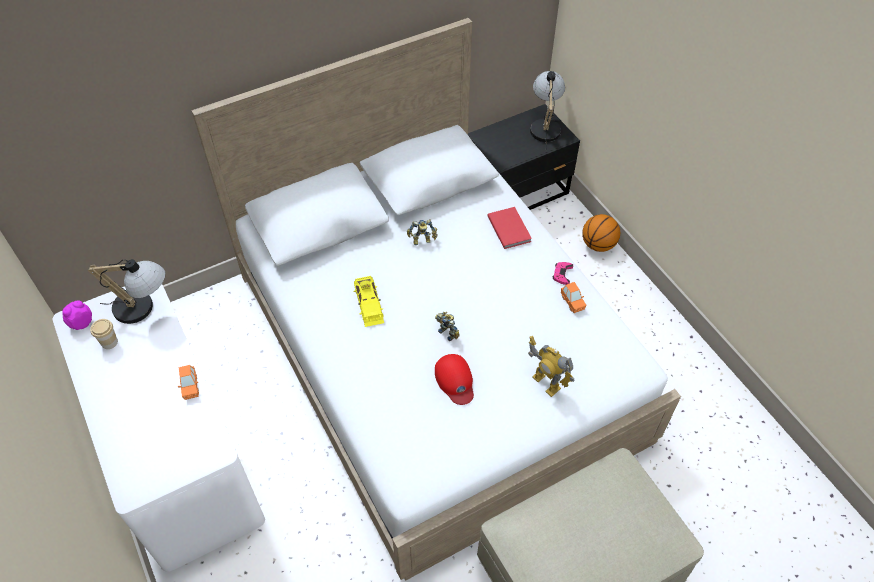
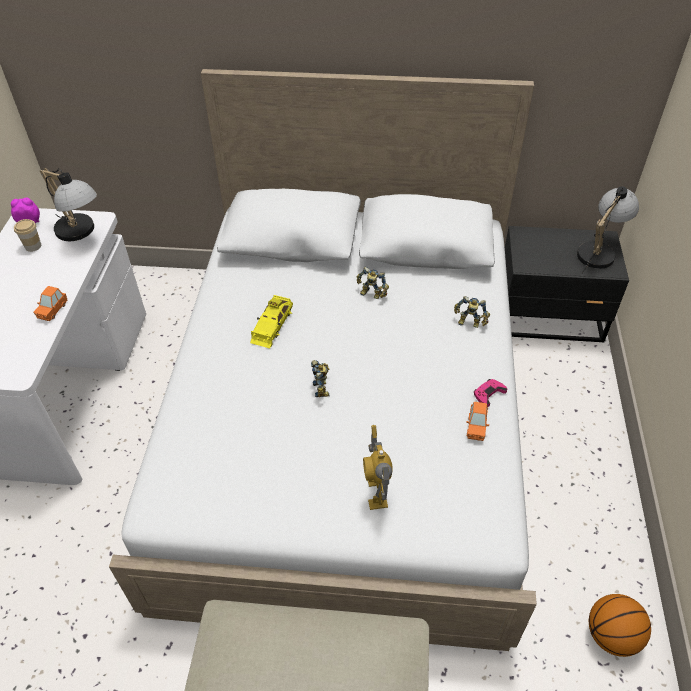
camera: 35 degrees right, 5 degrees down
red cap [435,354,474,405] -> none
red book [488,207,532,249] -> toy robot [454,296,490,328]
basketball [582,214,620,252] -> basketball moved to [589,594,651,657]

